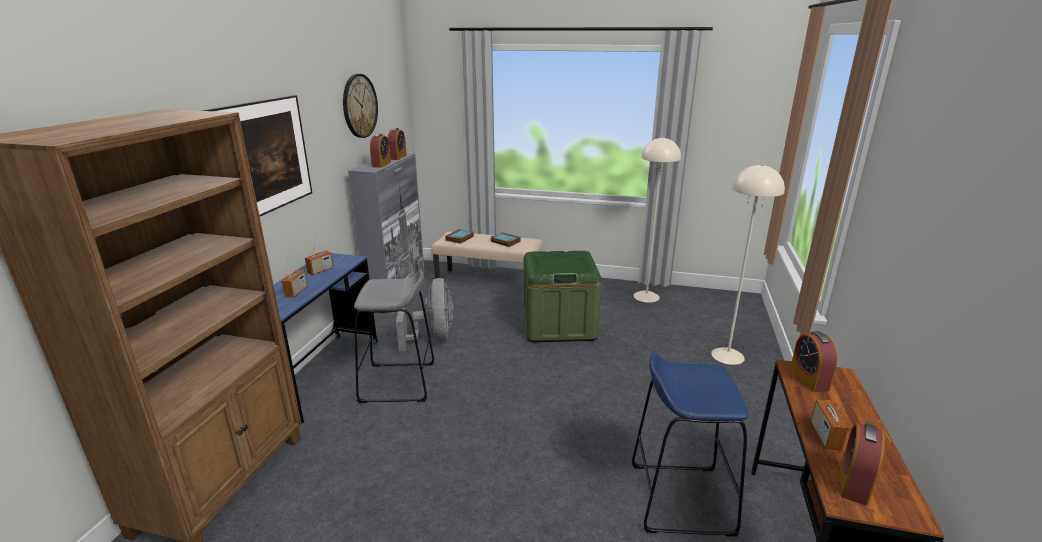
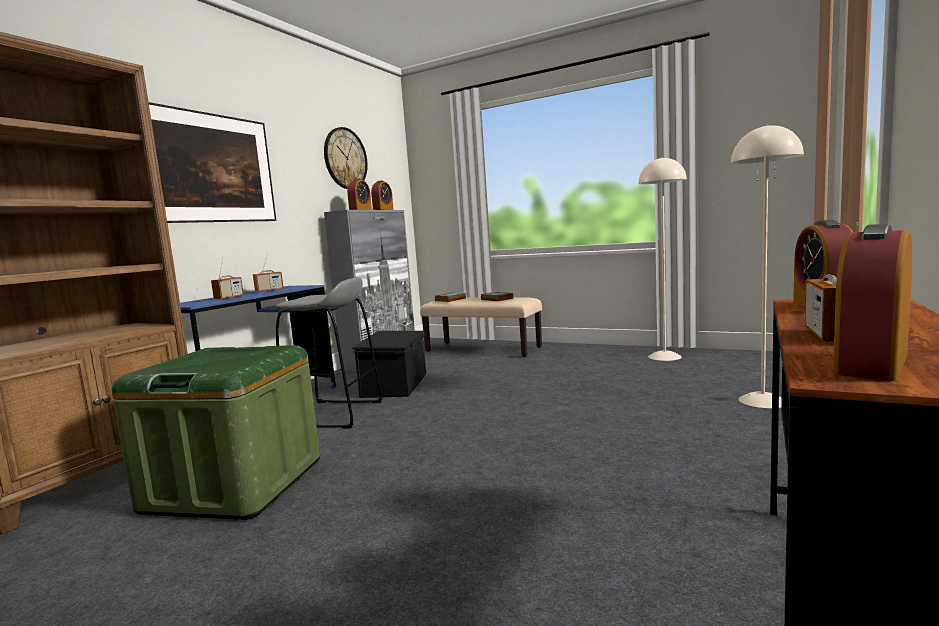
camera: 15 degrees right, 15 degrees down
grey fan [396,278,453,351] -> black storage box [352,331,426,398]
green storage box [524,251,602,342] -> green storage box moved to [112,345,320,520]
blue stool [632,352,749,537] -> none

